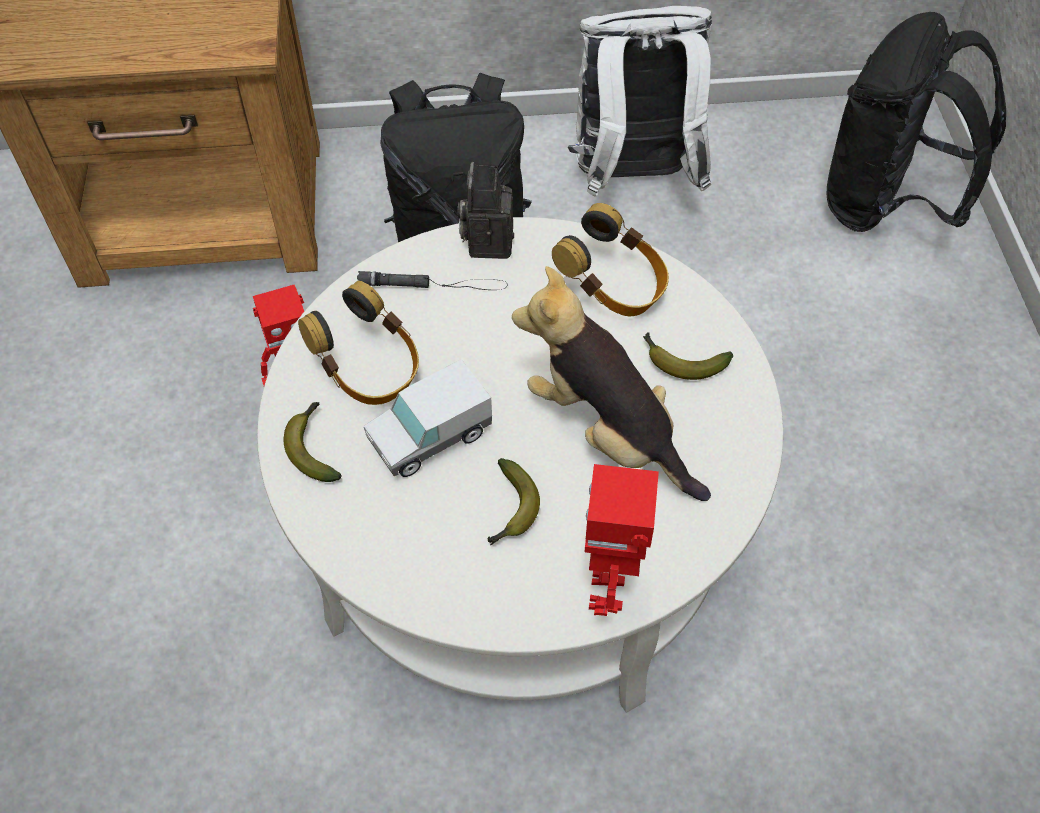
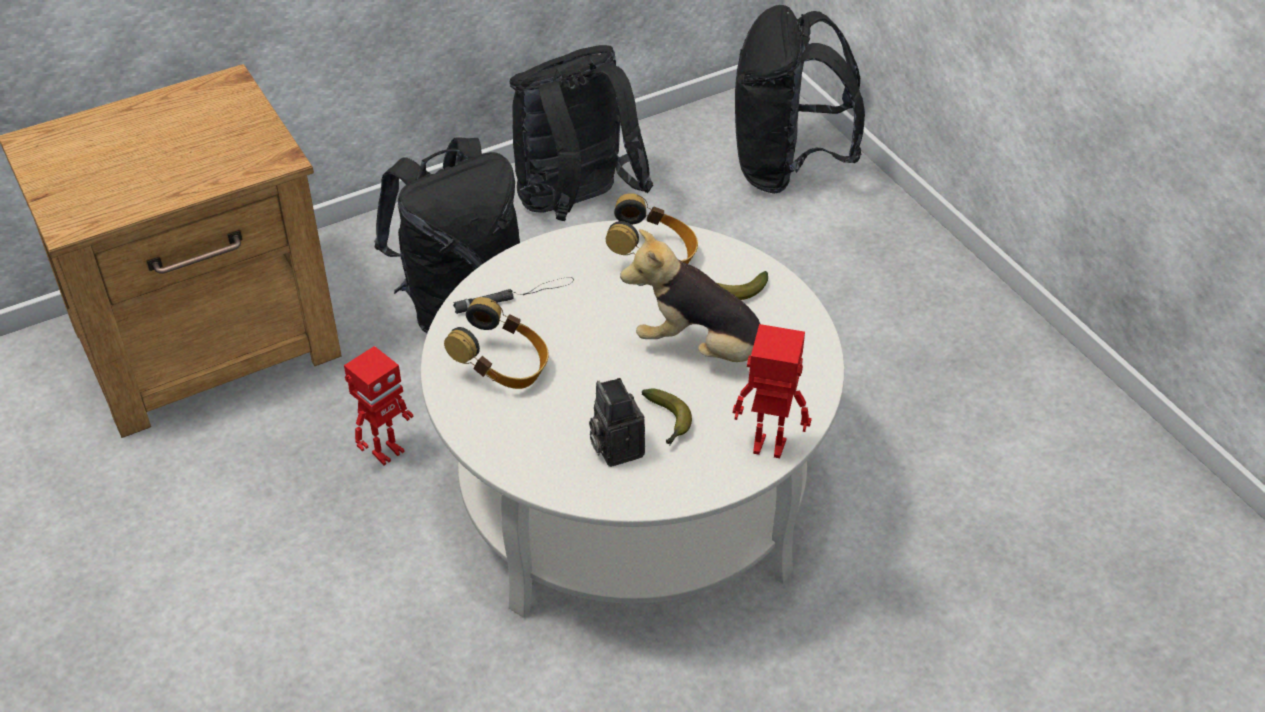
camera: 25 degrees left, 10 degrees down
banana [284,402,342,482] -> none
toy truck [364,359,492,477] -> none
camera [458,162,514,259] -> camera moved to [589,378,645,467]
white backpack [568,6,712,197] -> black backpack [510,45,653,221]
toy robot [585,464,659,616] -> toy robot turned 120 degrees clockwise [733,324,812,458]

